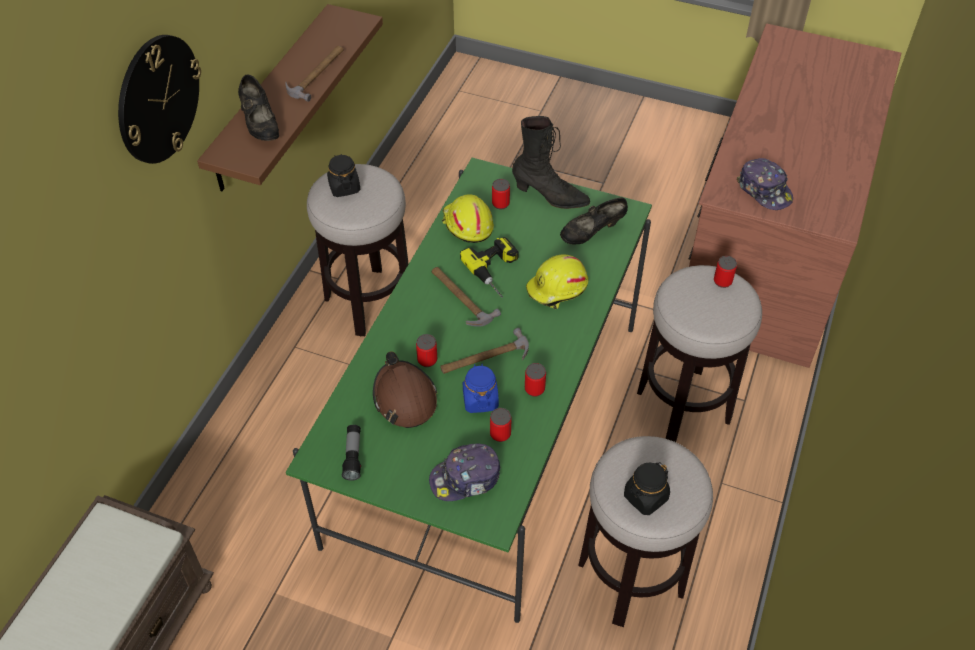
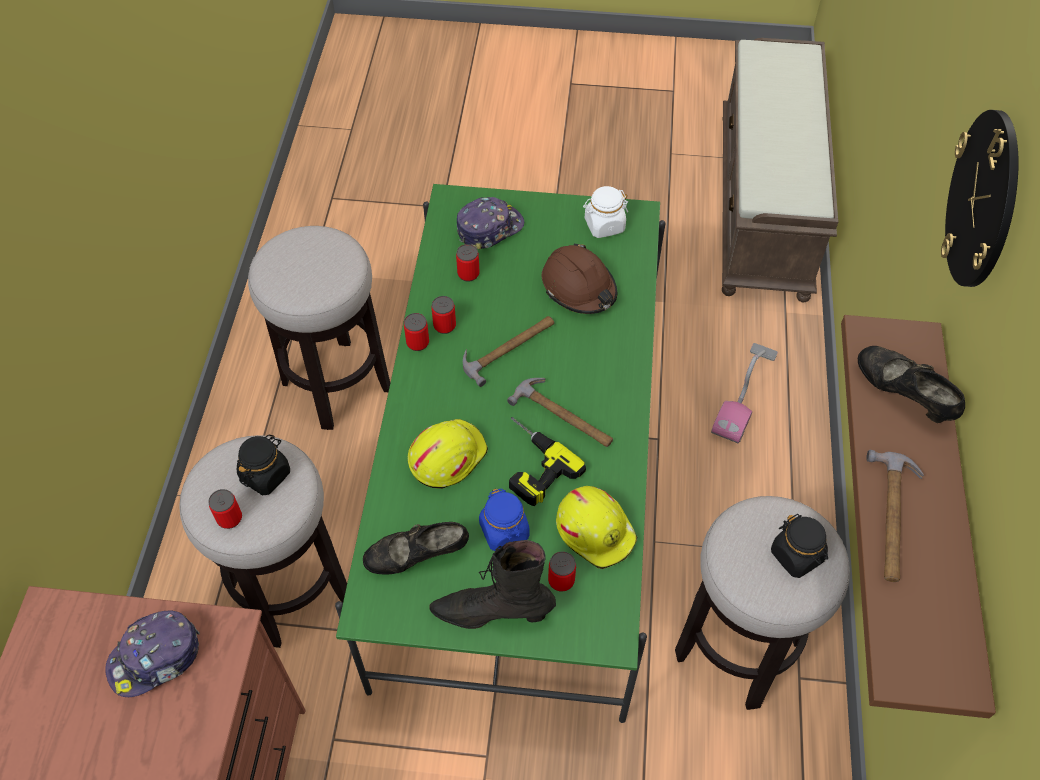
camera: 165 degrees right, 5 degrees up
flashlight [342,425,361,481] -> white jar [583,186,628,238]
can [416,334,437,367] -> can moved to [404,313,429,351]
blue jar [463,364,499,413] -> blue jar moved to [479,488,530,551]
black shoe [560,197,628,244] -> black shoe turned 150 degrees counterclockwise [363,522,469,574]
black jar [624,462,670,515] -> black jar moved to [237,435,290,495]
cap [737,158,793,210] -> cap turned 75 degrees counterclockwise [105,610,200,697]
none -> vacuum cleaner [711,343,778,444]

